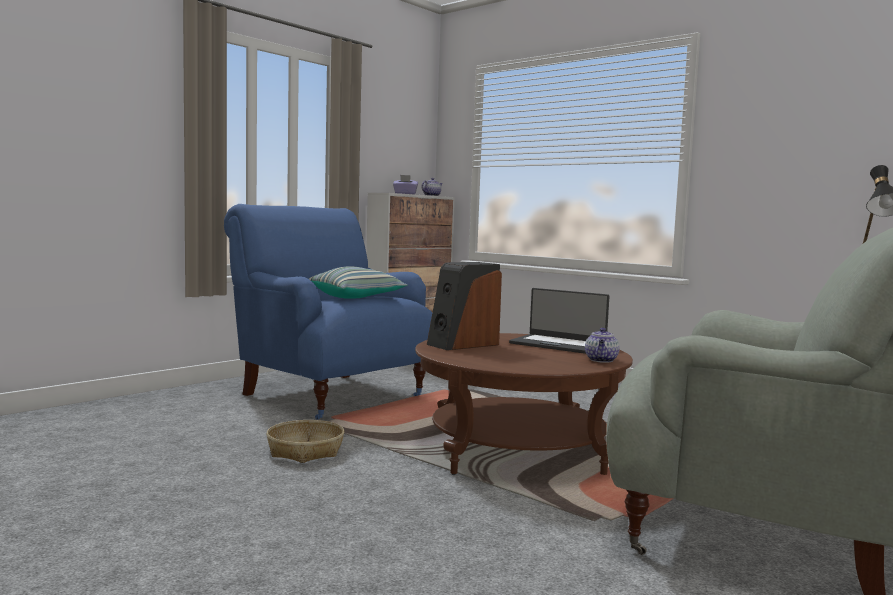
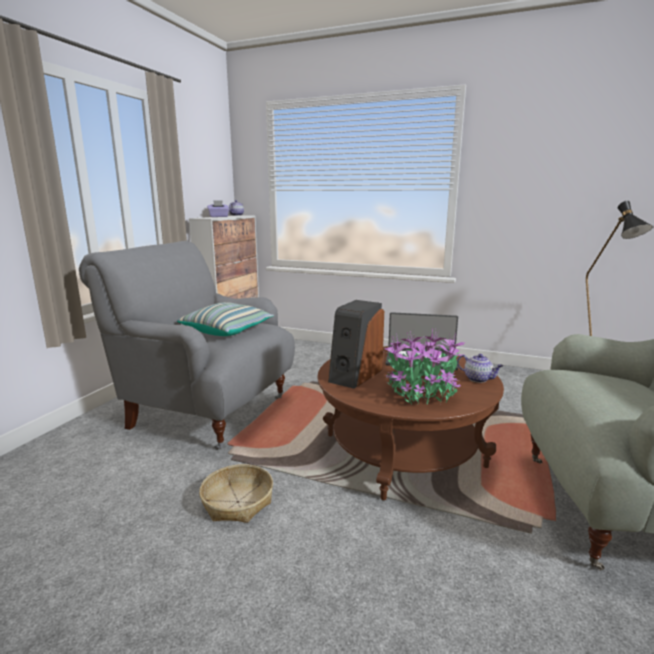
camera: 20 degrees left, 10 degrees up
blue armchair [224,204,432,419] -> grey armchair [79,241,295,450]
teapot [585,328,620,363] -> teapot turned 45 degrees counterclockwise [457,354,503,383]
none -> potted plant [382,329,465,405]

